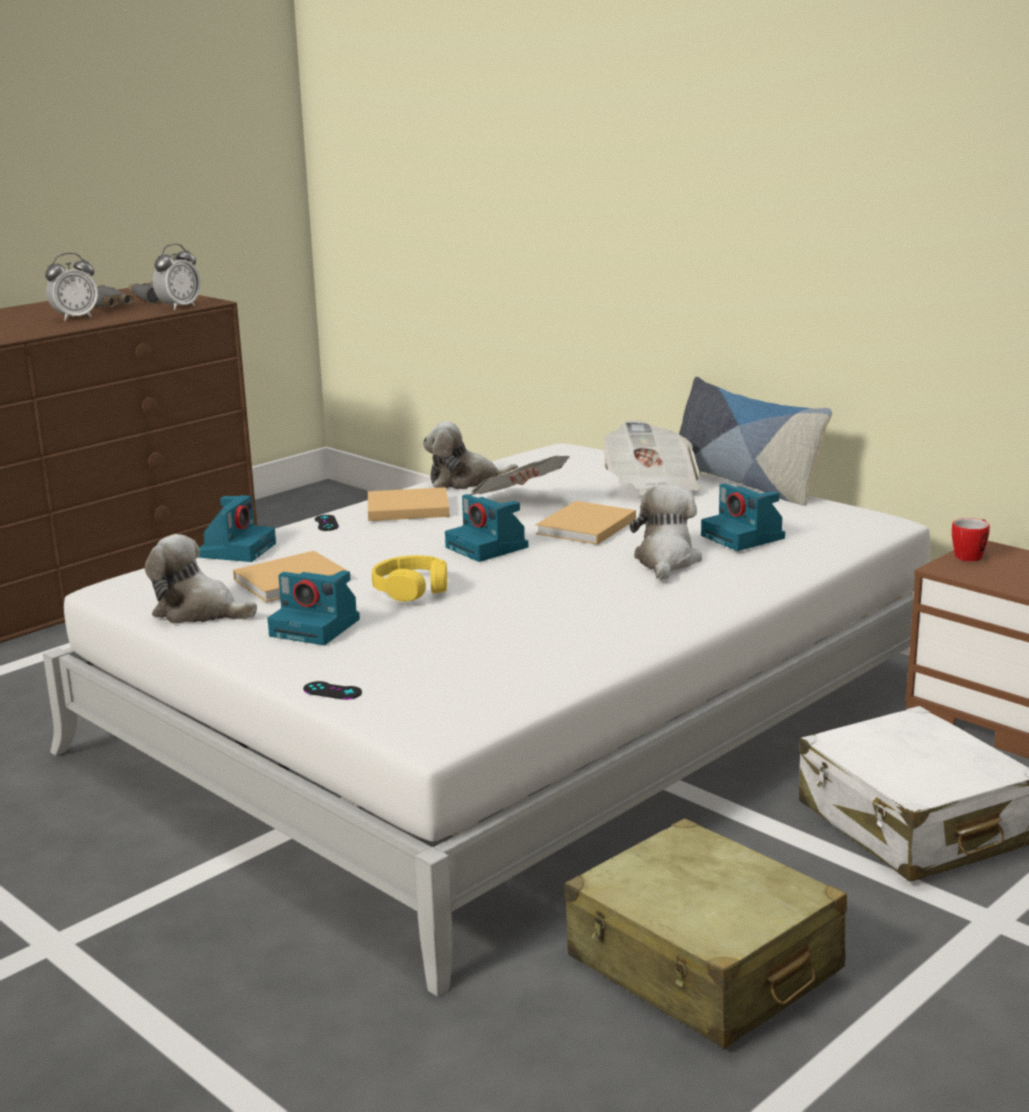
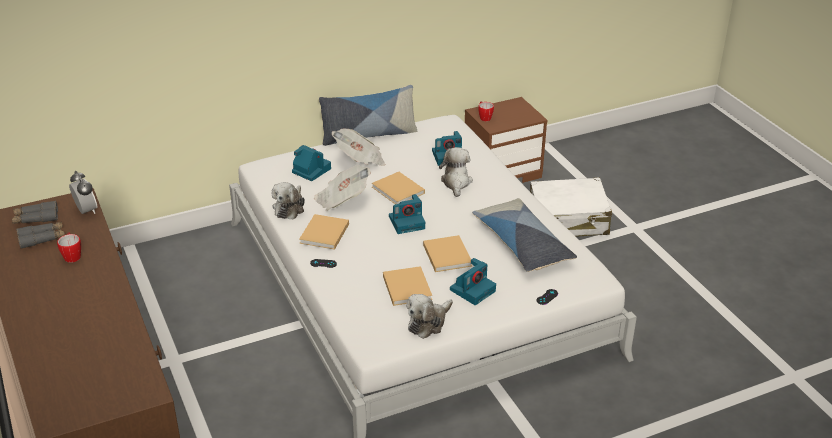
camera: 70 degrees left, 15 degrees up
alarm clock [45,253,98,321] -> mug [57,232,81,263]
camera [198,495,276,562] -> camera moved to [292,145,331,181]
yellow headphones [372,555,447,602] -> beige book [423,235,472,272]
beige suitcase [564,818,847,1049] -> none
plush toy [630,484,702,580] -> plush toy turned 60 degrees clockwise [439,147,473,197]
none -> pillow [472,198,577,272]

